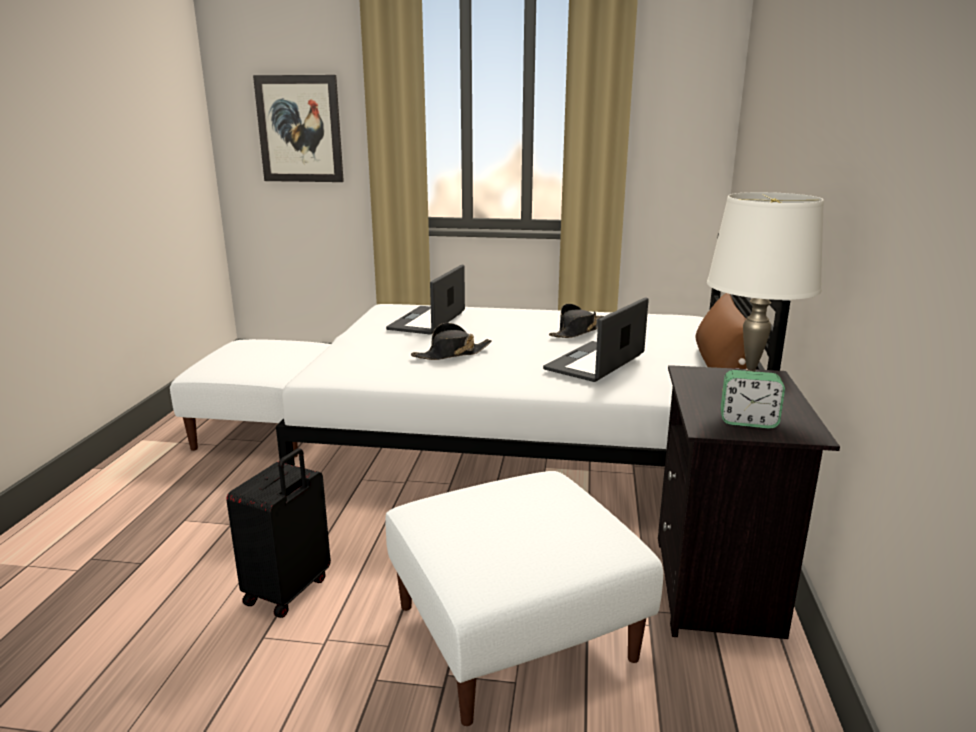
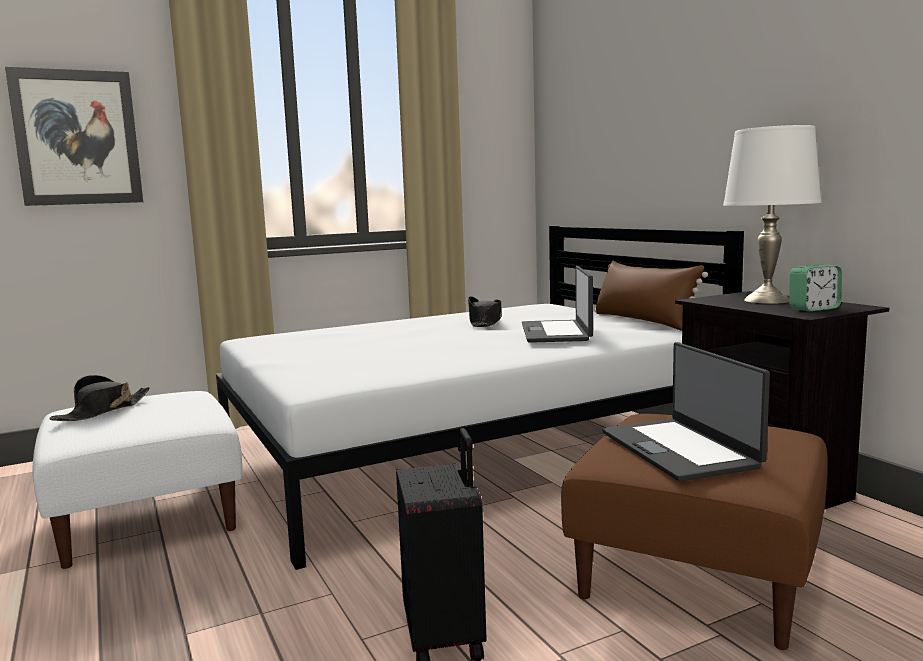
camera: 35 degrees left, 10 degrees down
white ottoman [385,471,663,726] -> brown ottoman [561,414,828,650]
laptop [386,264,465,335] -> laptop moved to [602,342,770,481]
black hat [411,323,492,360] -> black hat moved to [50,375,150,421]

